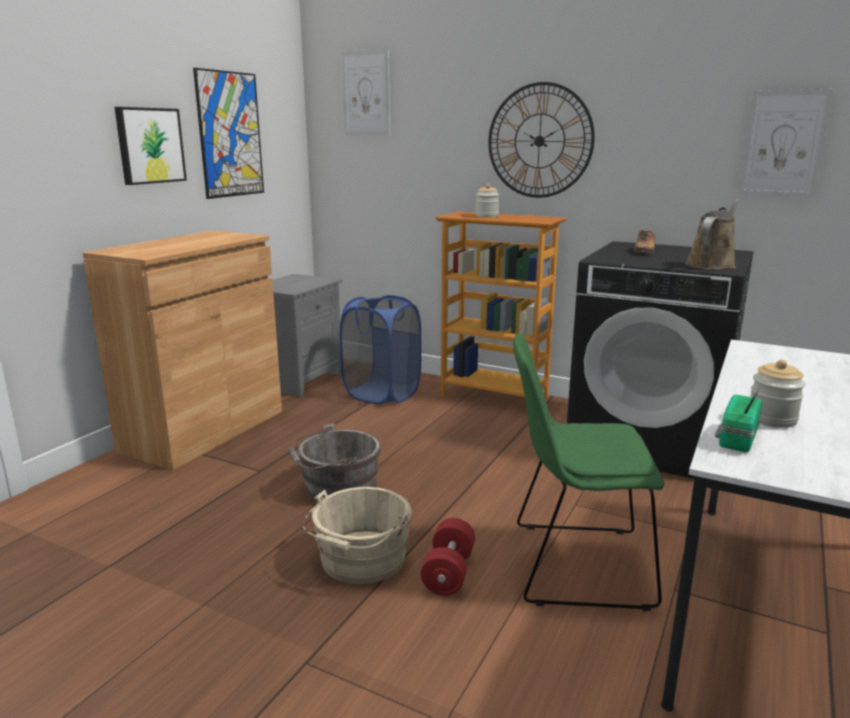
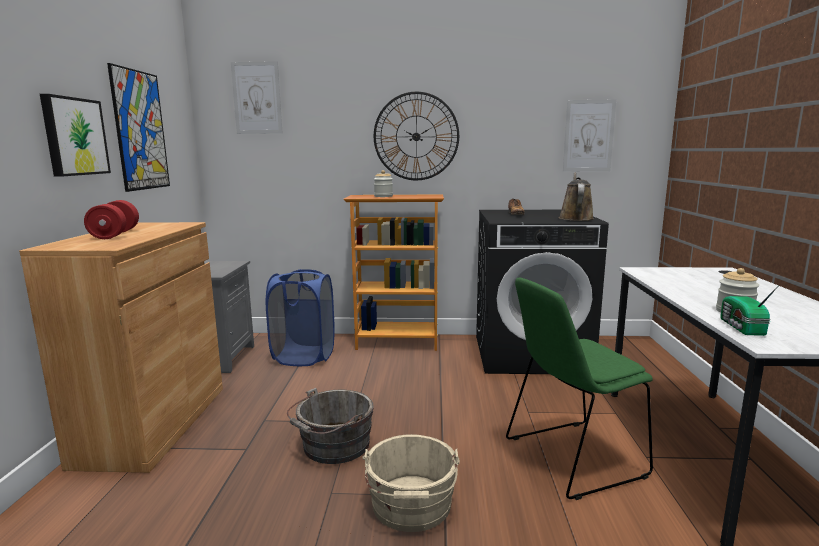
camera: 25 degrees left, 5 degrees down
red dumbbell [421,518,475,596] -> red dumbbell moved to [84,200,139,239]

